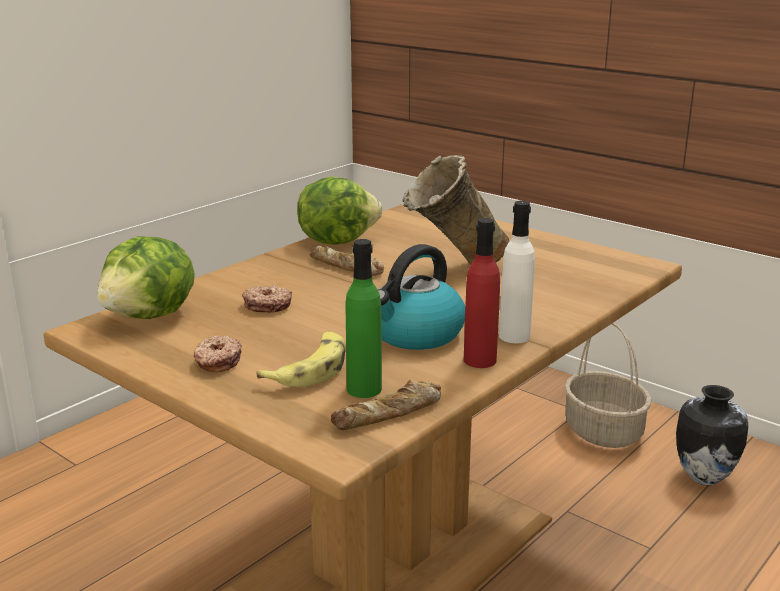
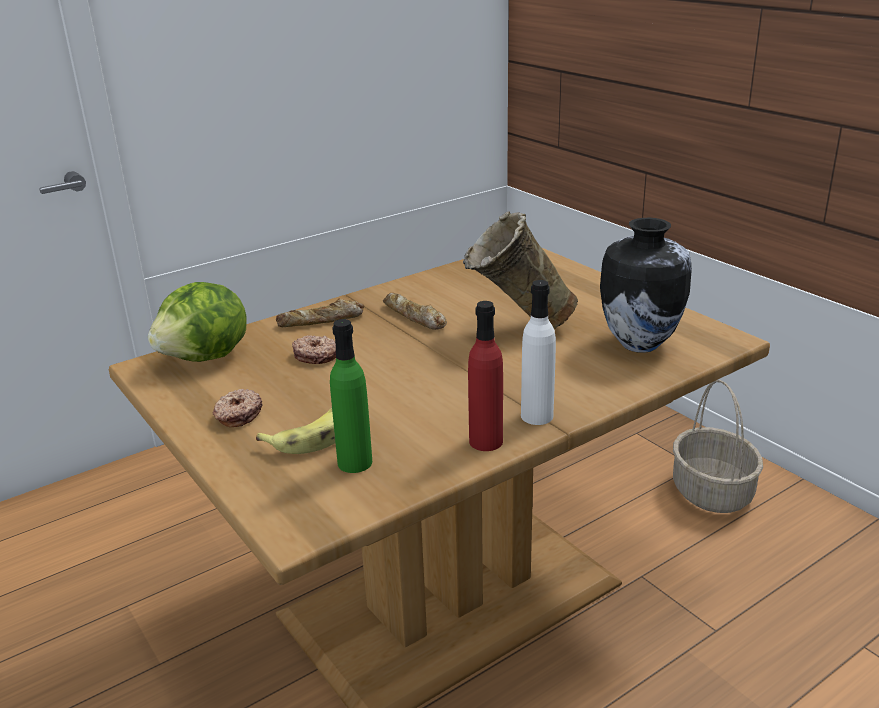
camera: 15 degrees right, 5 degrees up
lettuce [297,177,382,245] -> none
bread [331,380,441,430] -> bread moved to [276,298,364,327]
kettle [378,244,465,350] -> none
vase [676,385,748,485] -> vase moved to [600,218,692,353]

